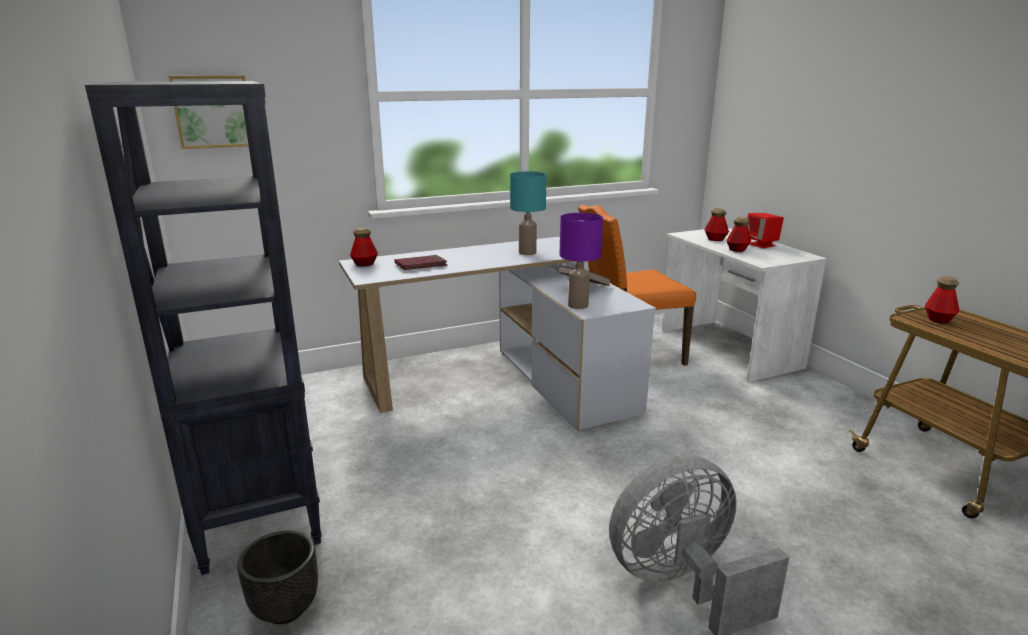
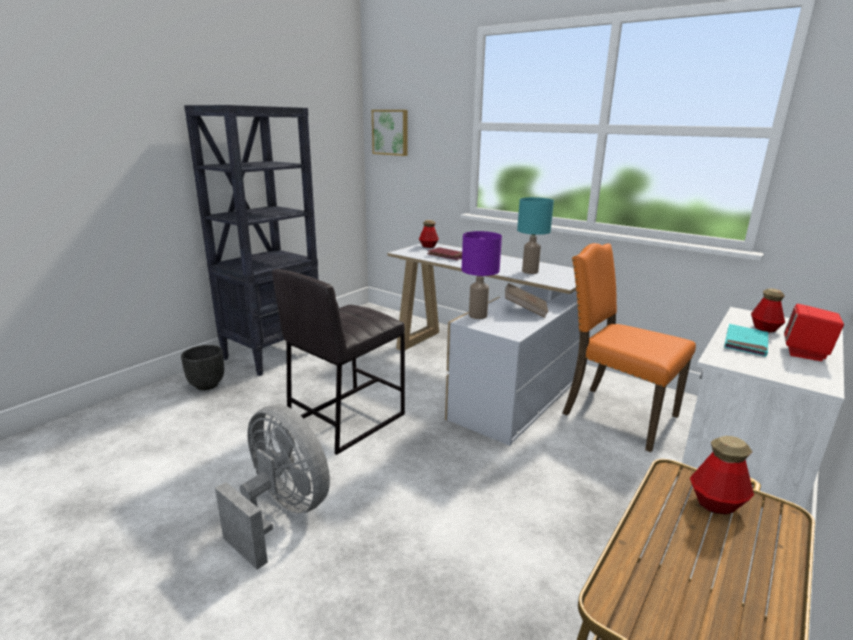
camera: 60 degrees right, 0 degrees up
bottle [726,217,751,252] -> turquoise book [724,324,768,357]
none -> grey stool [272,269,405,455]

